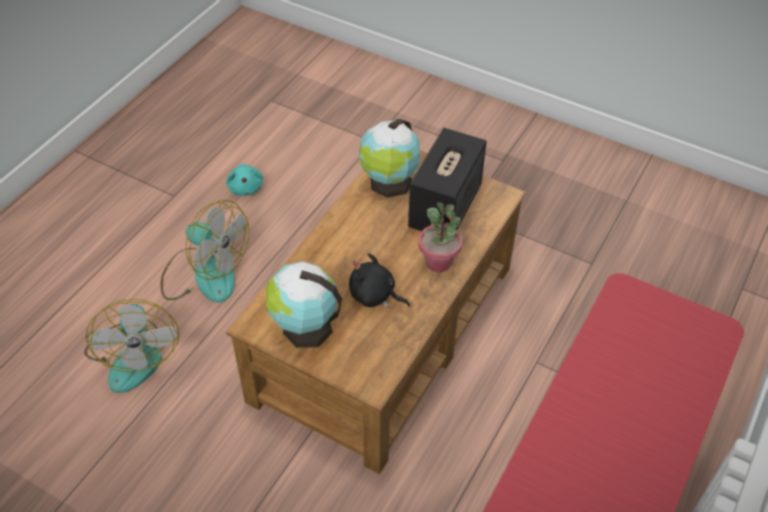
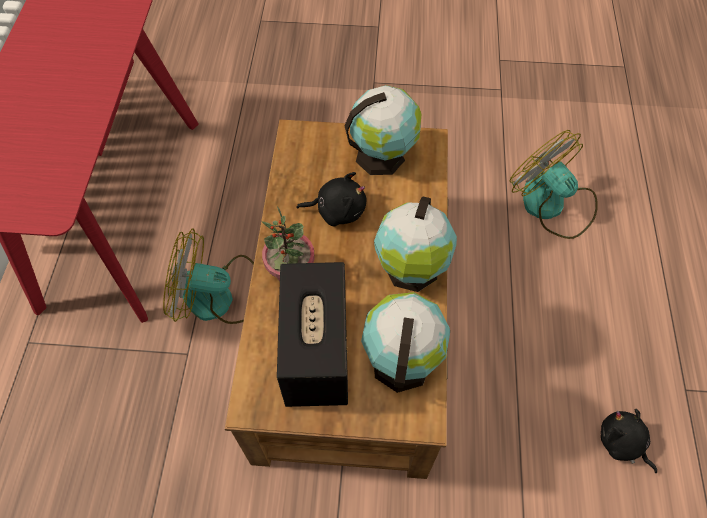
camera: 155 degrees right, 10 degrees up
fan [161,200,250,303] -> fan moved to [163,228,254,324]
turquoise plush toy [226,164,263,196] -> black plush toy [601,409,657,473]
none -> globe [374,196,457,292]

